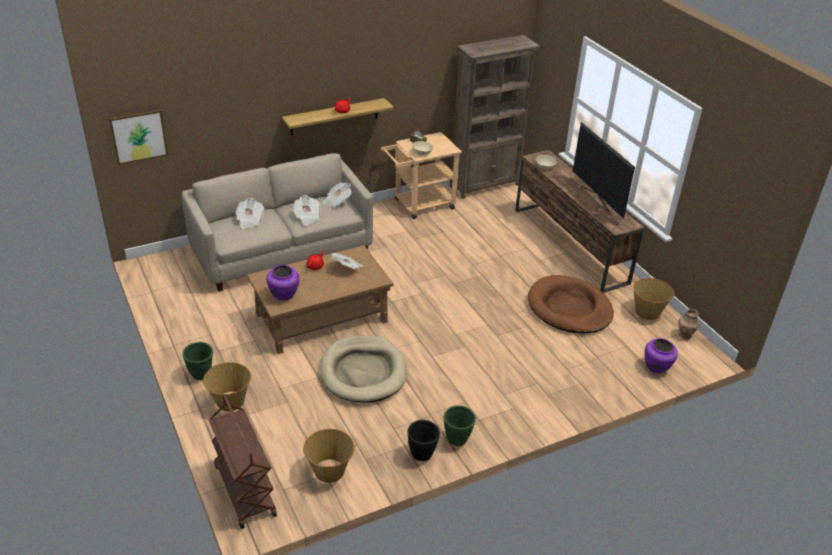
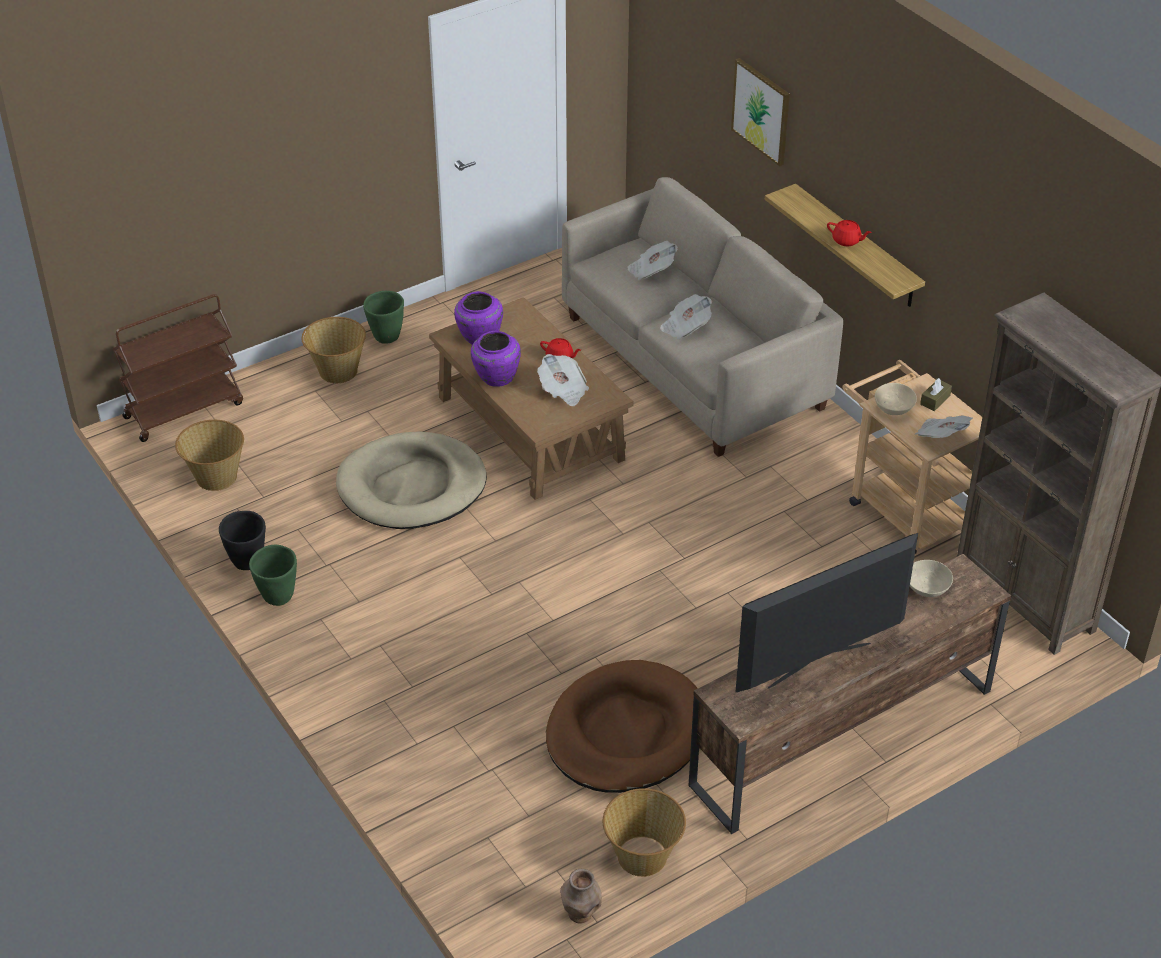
camera: 85 degrees right, 5 degrees up
picture [109,110,168,165] -> picture moved to [731,58,790,166]
newspaper [323,182,352,208] -> newspaper moved to [915,415,973,438]
purple vase [645,338,678,373] -> purple vase moved to [471,331,521,387]

